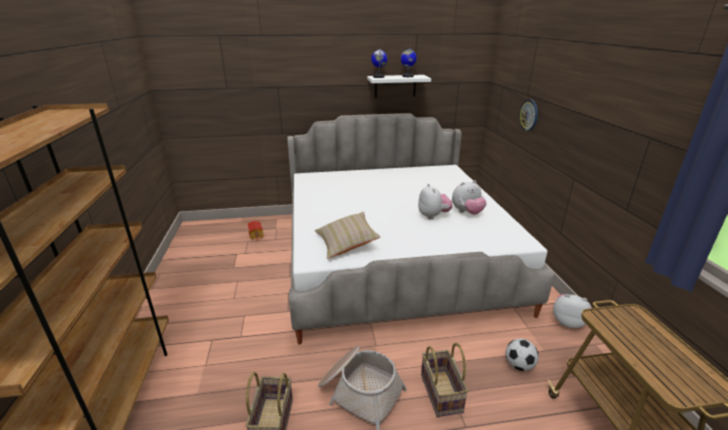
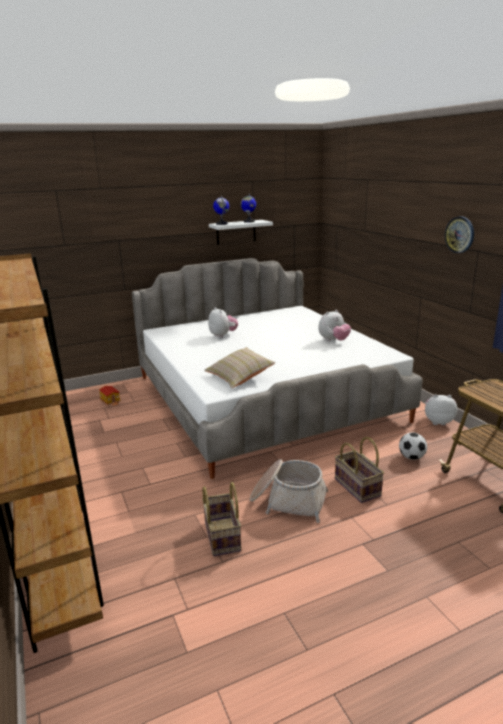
camera: 15 degrees left, 5 degrees down
plush toy [418,184,452,219] -> plush toy moved to [208,307,238,338]
wall clock [519,100,538,131] -> wall clock moved to [445,216,474,253]

